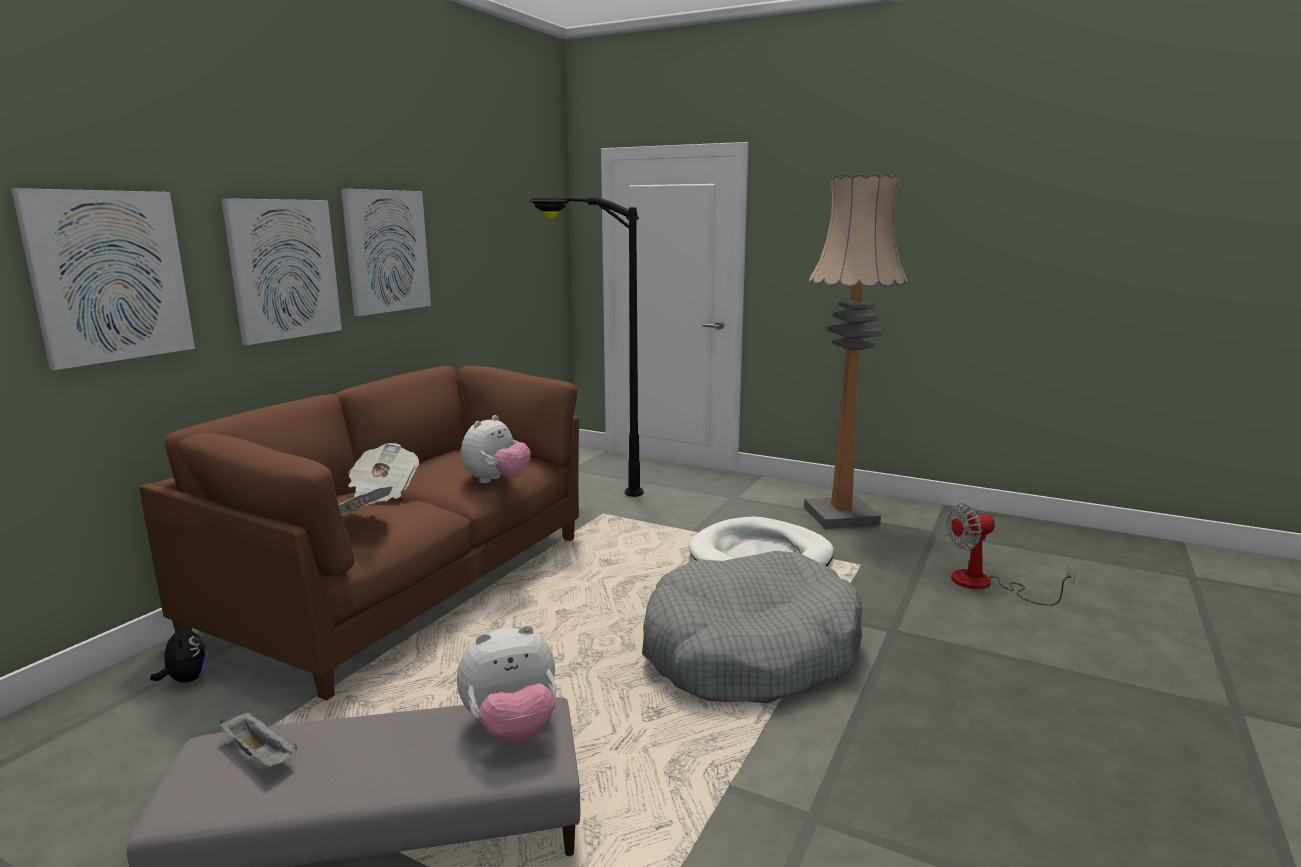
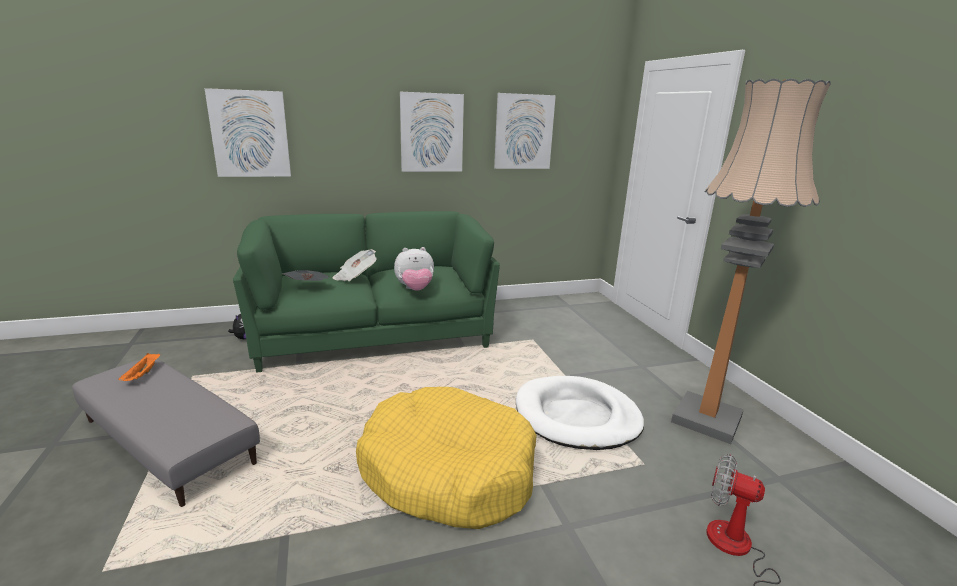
camera: 45 degrees right, 5 degrees up
brown sofa [139,366,579,700] -> green sofa [233,211,500,373]
grey tray [219,711,298,767] -> orange tray [118,353,160,381]
picture [221,198,342,345] -> picture moved to [494,93,556,169]
plush toy [457,624,556,743] -> none
black floor lamp [529,197,644,497] -> none
grey dog bed [642,551,862,703] -> yellow dog bed [356,387,537,529]

